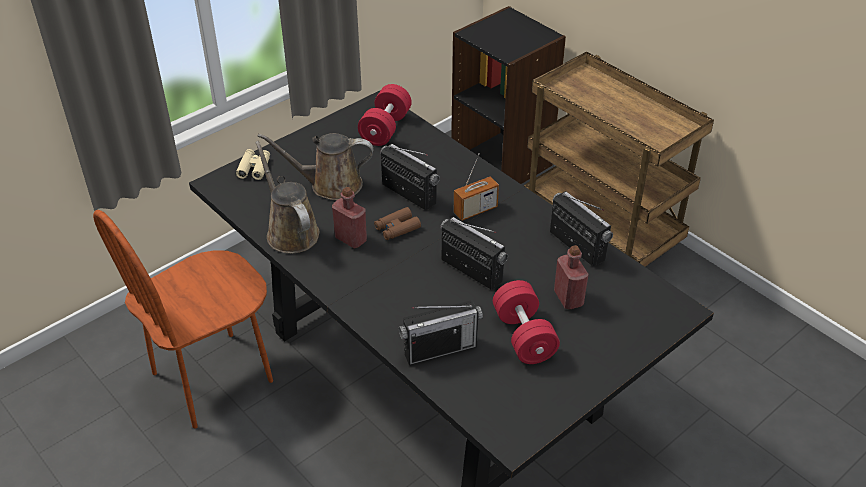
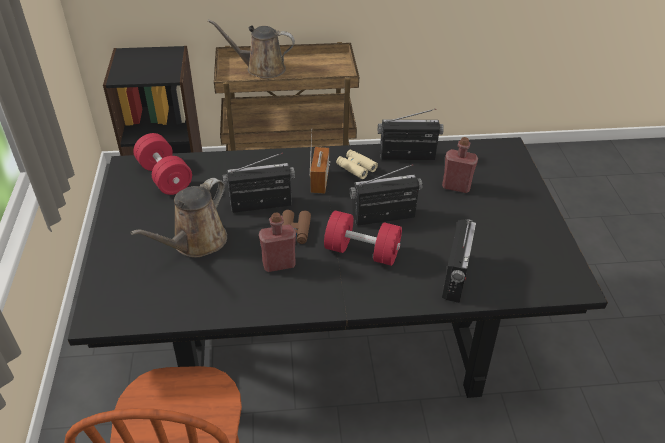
camera: 55 degrees left, 0 degrees up
beige binoculars [236,149,270,180] -> beige binoculars moved to [336,150,378,179]
brown watering can [255,141,320,253] -> brown watering can moved to [208,19,295,79]
red dumbbell [493,280,560,364] -> red dumbbell moved to [324,210,402,266]

